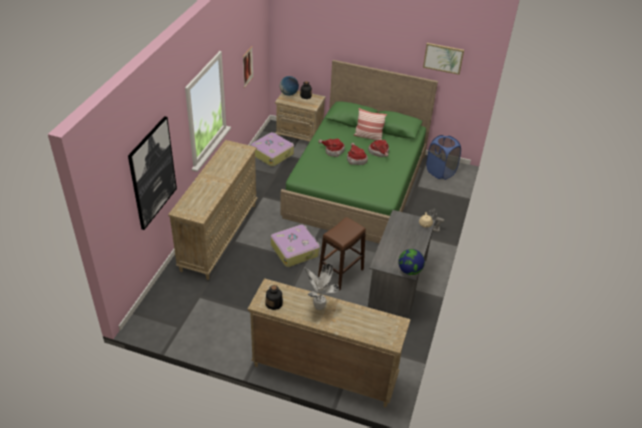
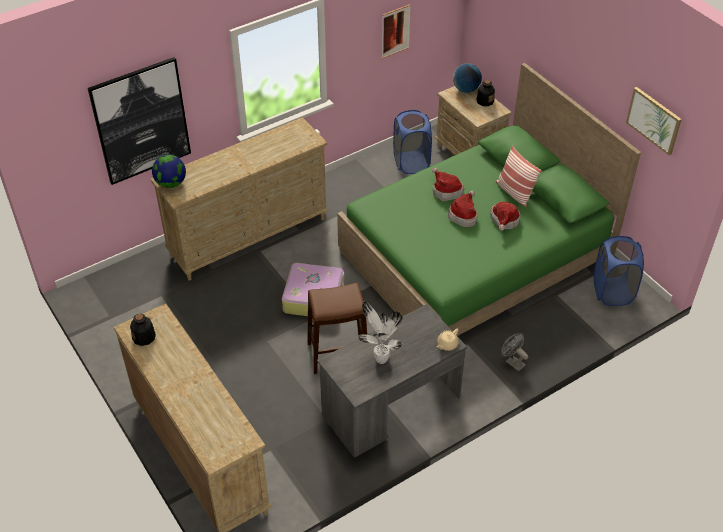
camera: 40 degrees right, 5 degrees up
suitcase [250,132,294,167] -> blue laundry basket [393,110,432,174]
potted plant [304,264,339,310] -> potted plant moved to [358,301,402,364]
globe [398,249,425,275] -> globe moved to [152,155,186,188]

